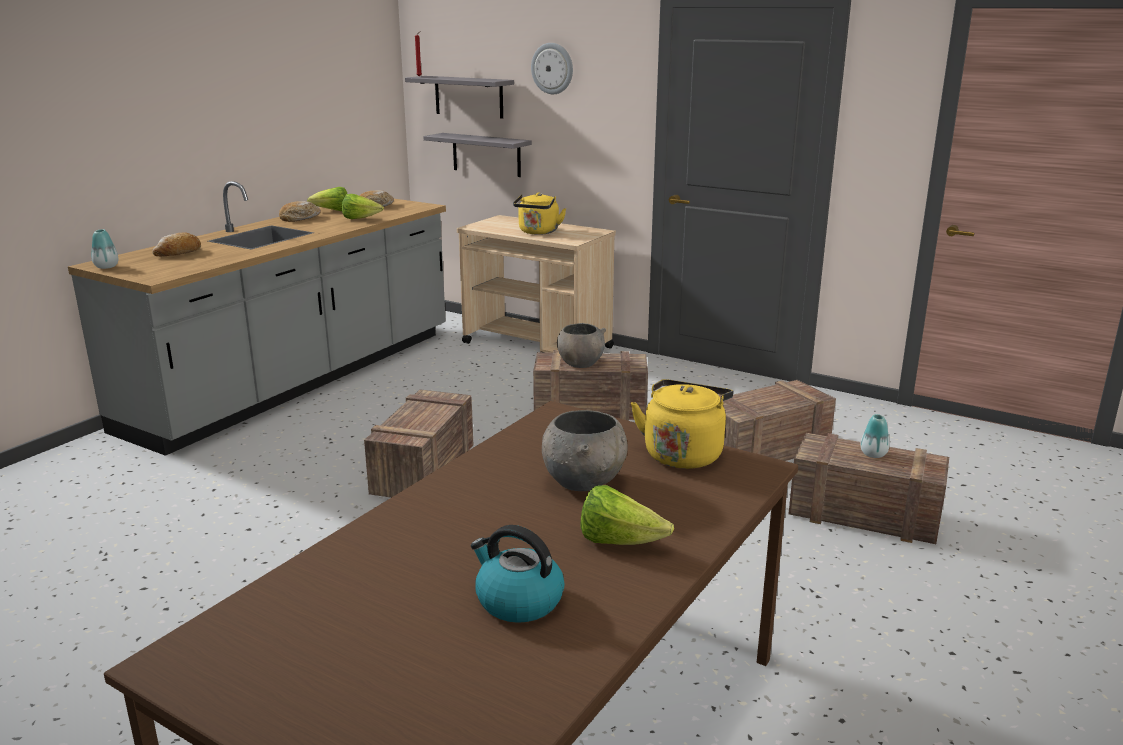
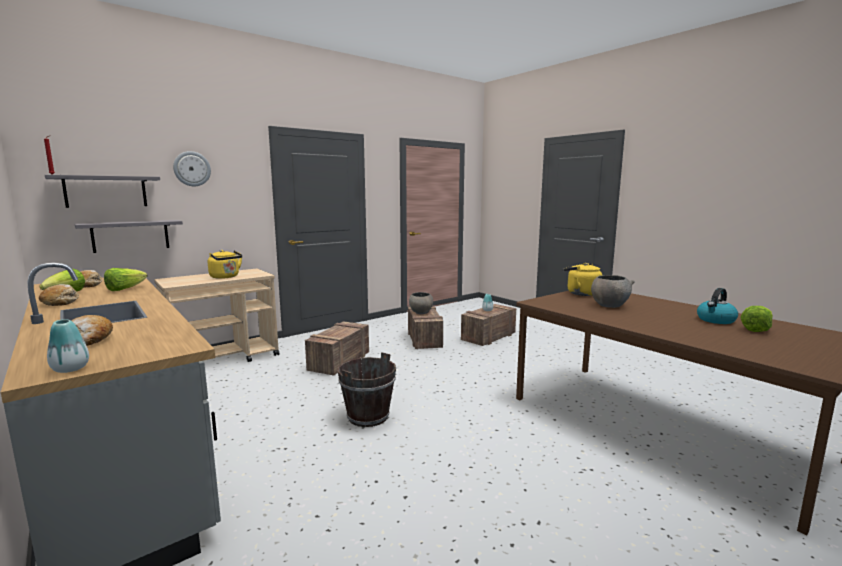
camera: 70 degrees left, 10 degrees down
crate [364,390,473,498] -> brown bucket [338,352,396,427]
grey bowl [557,323,606,368] -> grey bowl moved to [409,292,433,314]
lettuce [580,485,674,545] -> lettuce moved to [740,306,773,332]

